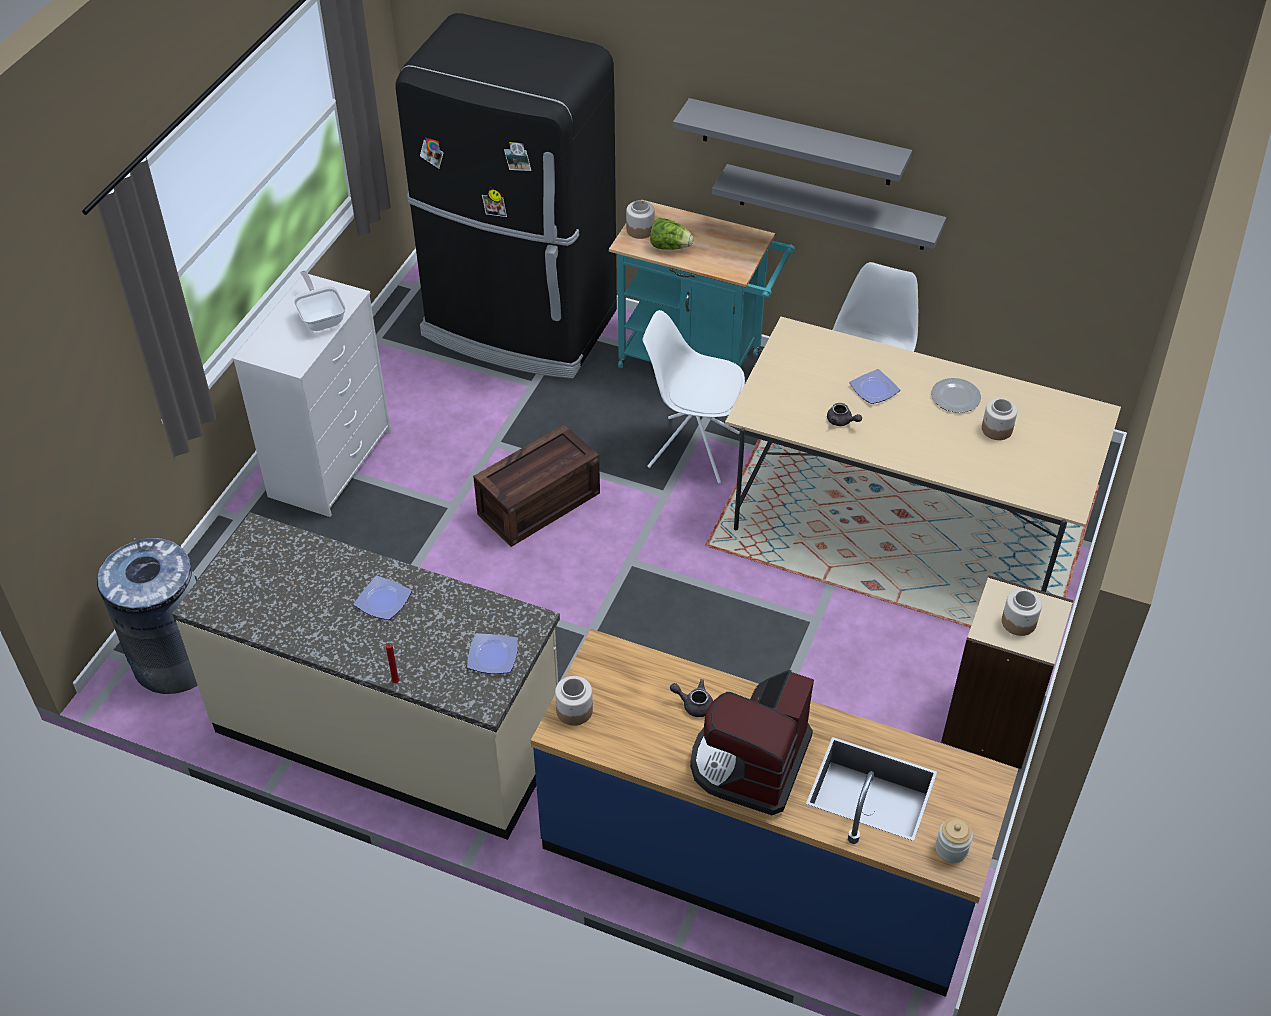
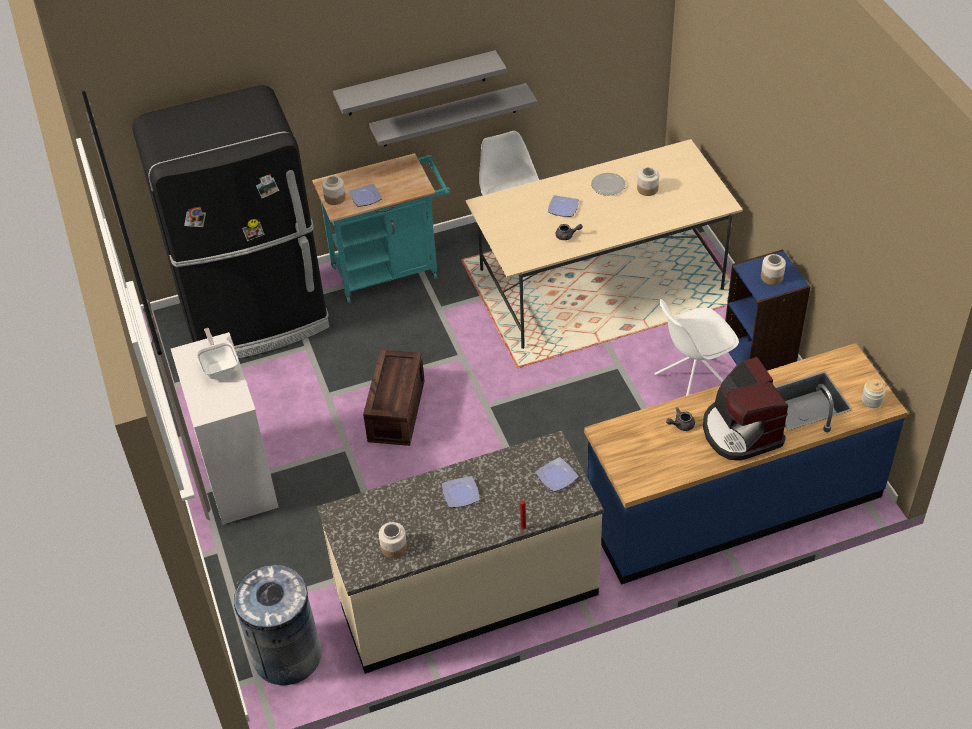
camera: 40 degrees left, 0 degrees up
frying pan [293,270,346,331] -> frying pan turned 45 degrees clockwise [197,328,238,379]
jar [555,676,593,726] -> jar moved to [379,522,407,558]
white chair [642,310,745,484] -> white chair moved to [654,299,739,396]
lettuce [650,218,693,250] -> plate [349,183,382,207]
beige bookcase [941,575,1073,769] -> blue bookcase [725,249,811,371]

